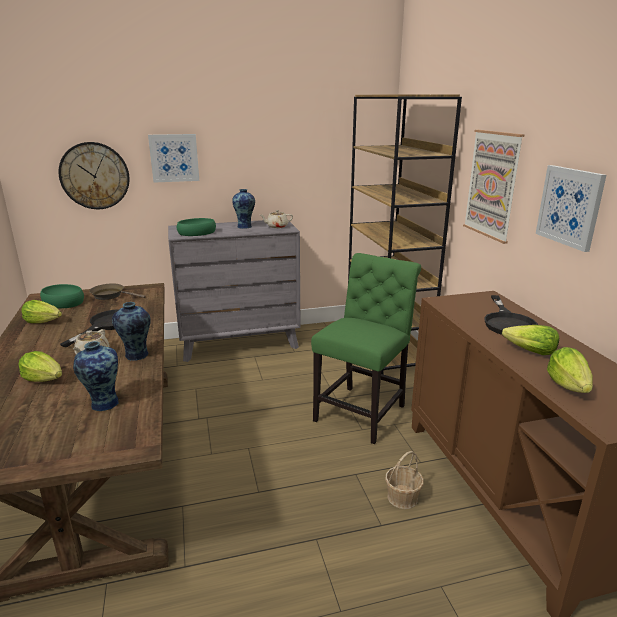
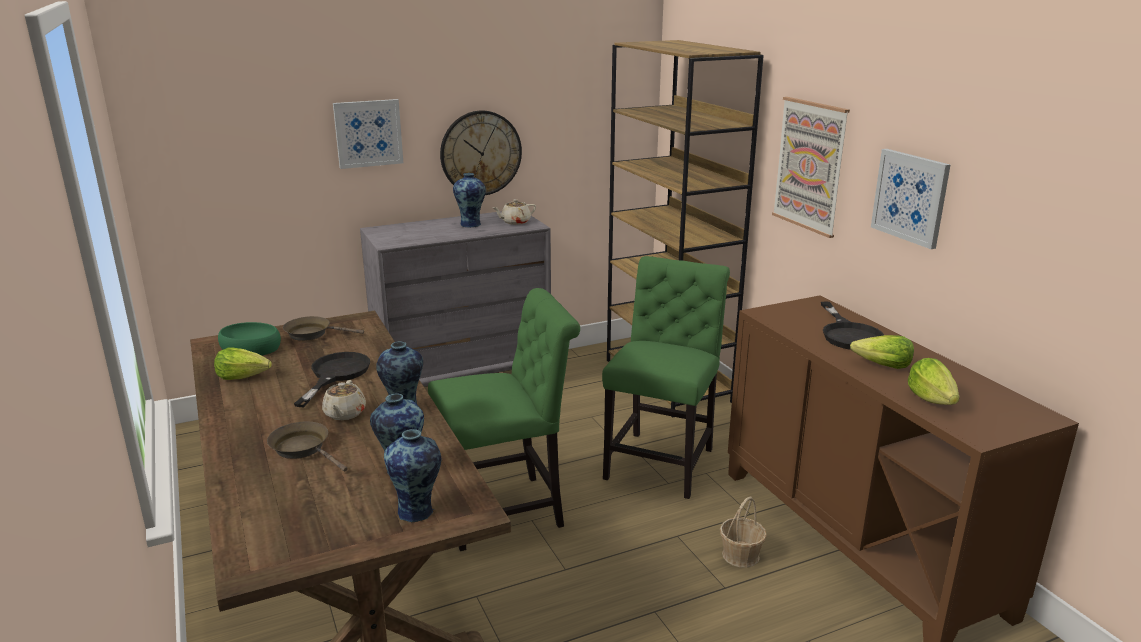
camera: 10 degrees left, 0 degrees up
lettuce [18,351,62,382] -> brown frying pan [267,422,348,472]
wall clock [58,142,129,209] -> wall clock moved to [440,111,522,195]
green bowl [177,218,216,236] -> none
none -> vase [384,429,441,522]
none -> green chair [428,288,580,551]

